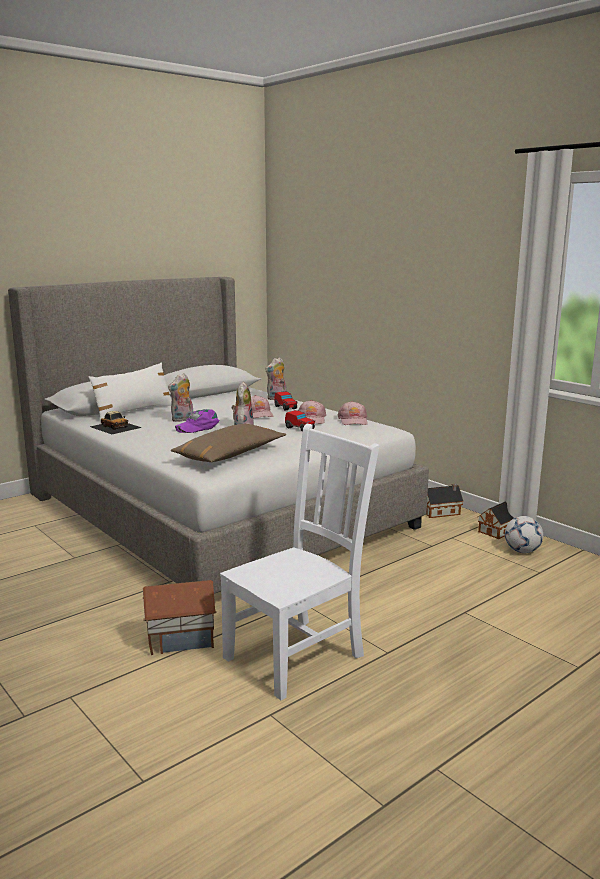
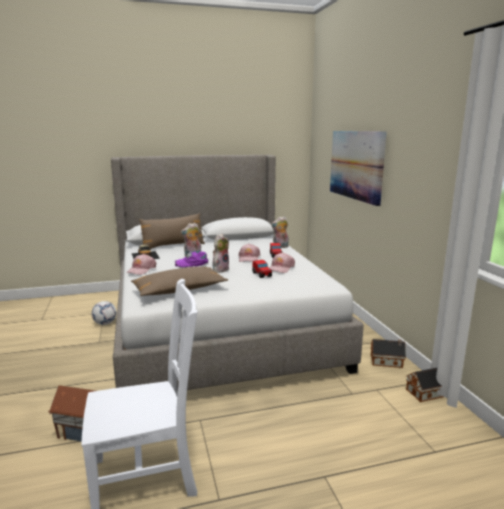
camera: 25 degrees right, 0 degrees up
white pillow [89,363,172,422] -> brown pillow [139,213,205,249]
pink cap [337,401,368,425] -> pink cap moved to [126,254,156,275]
football [505,516,543,553] -> football moved to [91,301,117,325]
none -> picture [330,131,387,206]

